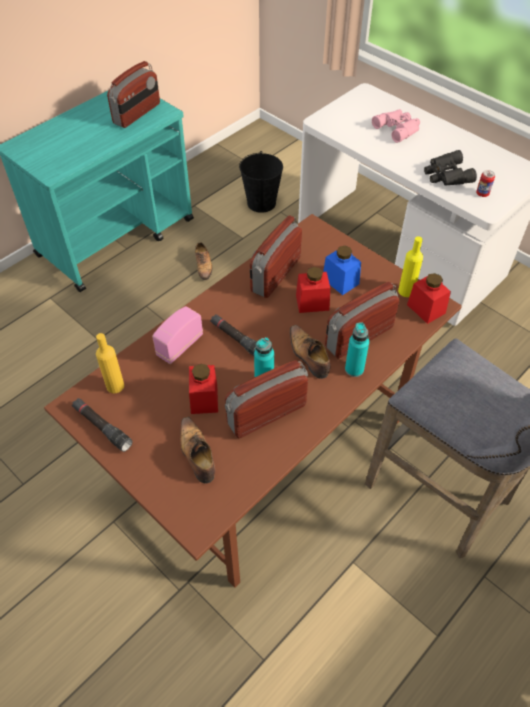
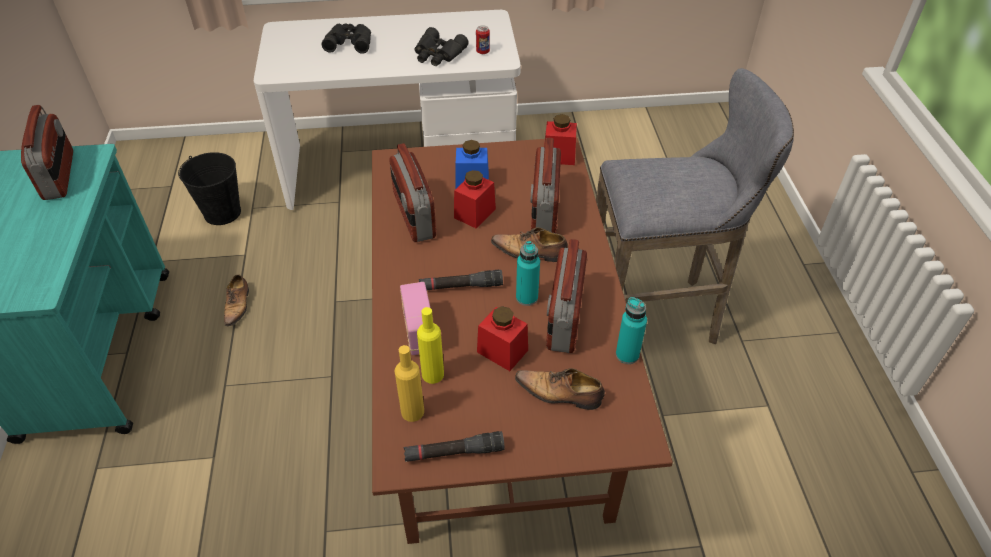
camera: 50 degrees left, 5 degrees down
shoe [195,242,213,280] -> shoe turned 60 degrees clockwise [224,275,249,326]
turquoise bottle [345,322,369,377] -> turquoise bottle moved to [616,297,647,364]
pink binoculars [372,109,420,143] -> black binoculars [321,24,371,54]
yellow bottle [398,236,423,297] -> yellow bottle moved to [417,307,444,384]

